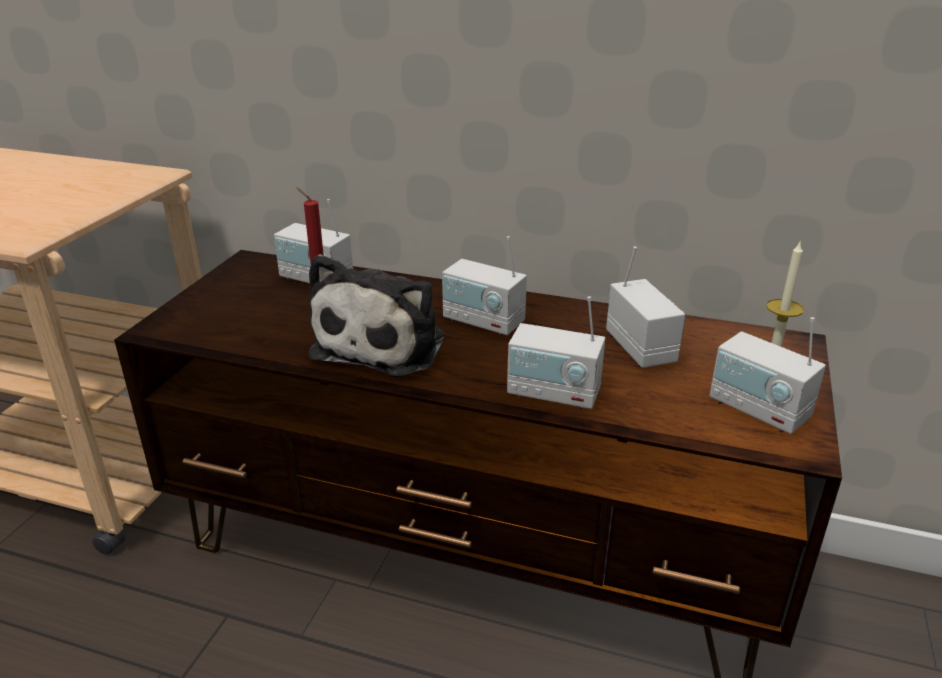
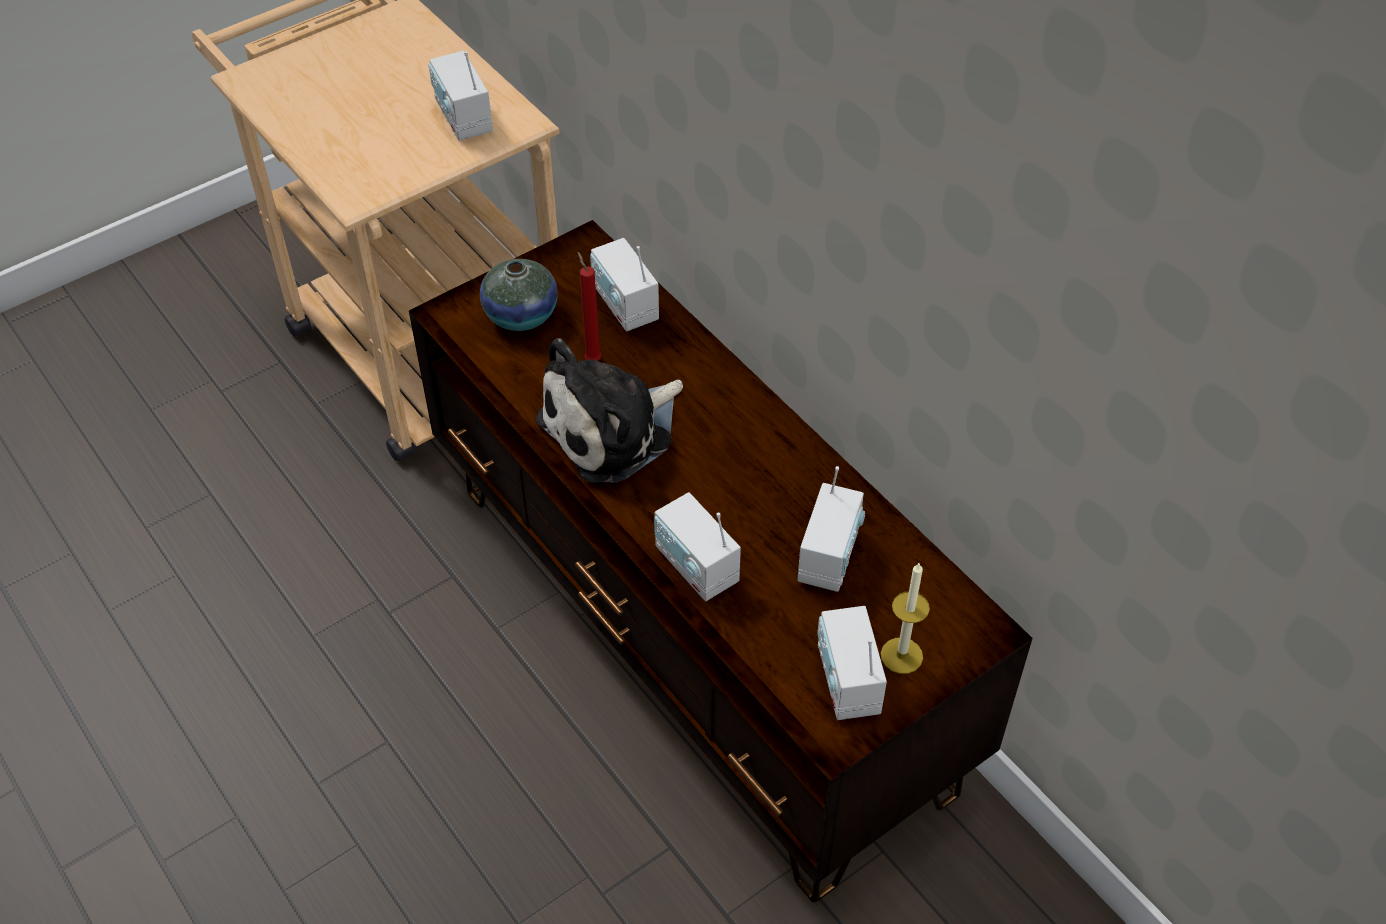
camera: 35 degrees right, 20 degrees up
radio [442,236,527,336] -> radio moved to [429,51,493,141]
none -> vase [480,259,558,331]

